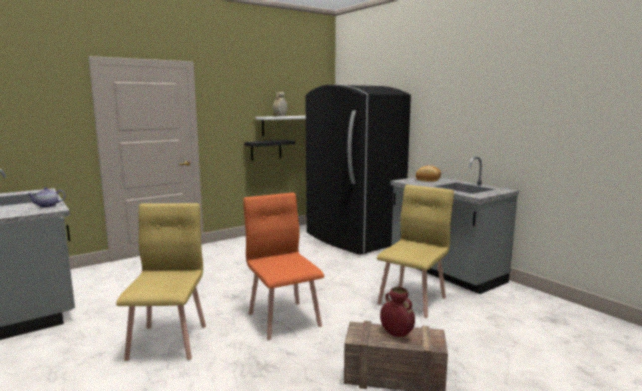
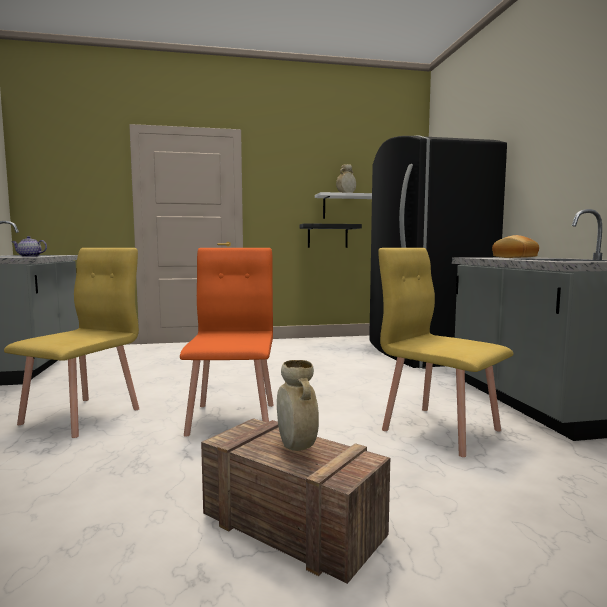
camera: 25 degrees right, 5 degrees down
yellow chair [377,185,454,318] -> yellow chair turned 105 degrees counterclockwise [378,248,513,457]
red vase [380,287,415,337] -> beige vase [277,360,319,451]

